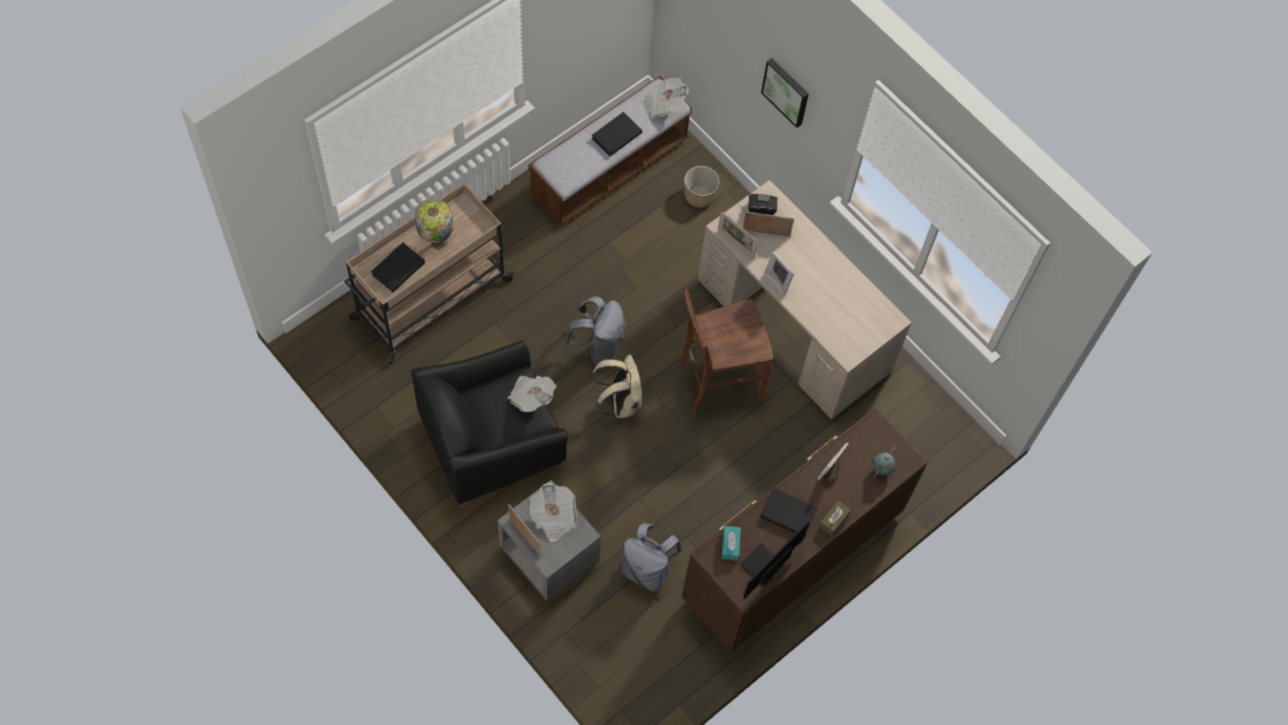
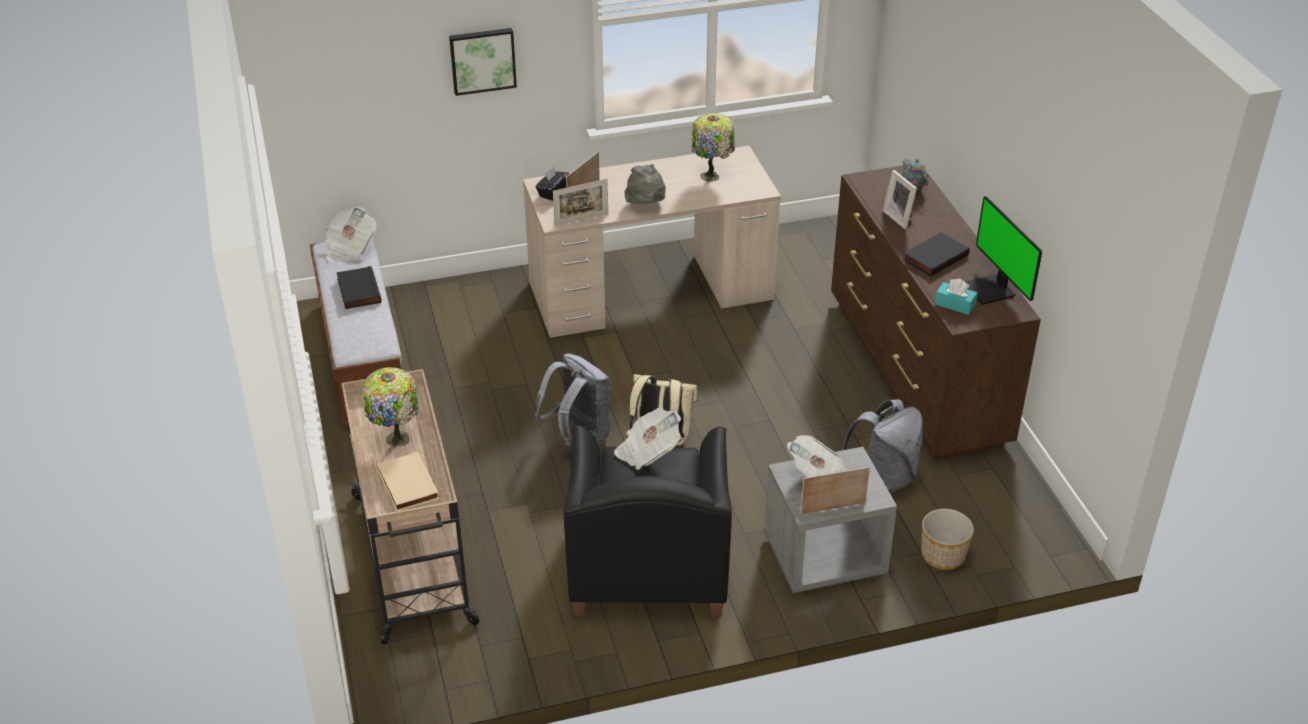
camera: 60 degrees left, 25 degrees down
black book [371,242,425,292] -> beige book [377,452,439,511]
brown chair [678,284,773,411] -> none
planter [684,166,719,208] -> planter moved to [921,509,974,570]
picture frame [764,251,794,295] -> grey hat [625,164,666,204]
brown tissue box [819,501,851,536] -> none
none -> table lamp [692,113,735,182]

